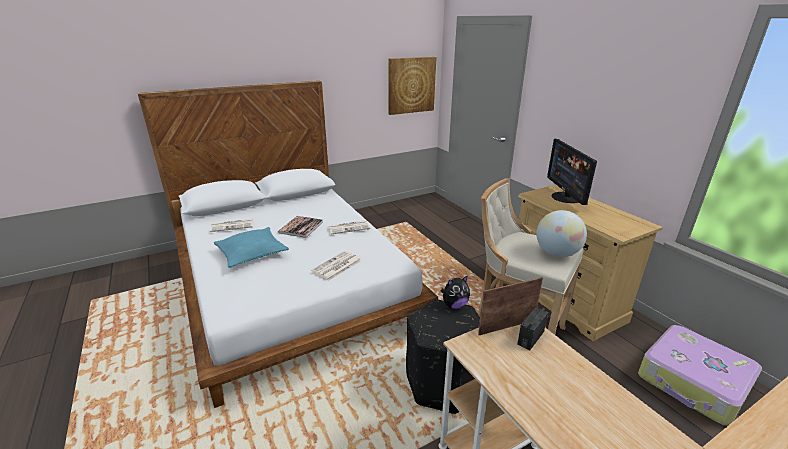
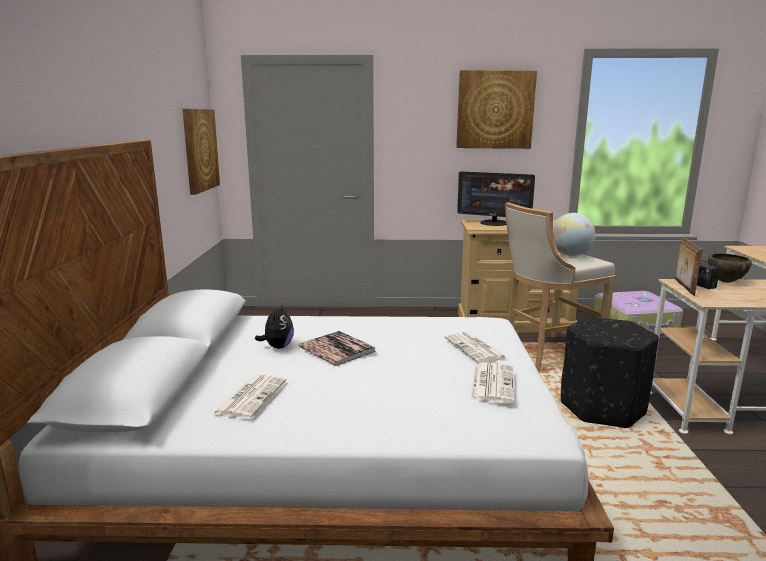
camera: 60 degrees left, 10 degrees down
turquoise pillow [214,227,289,268] -> none
newspaper [328,220,371,235] -> newspaper moved to [471,362,514,403]
plush toy [441,275,470,309] -> plush toy moved to [255,304,294,349]
none -> picture [456,70,537,149]
none -> brown bowl [708,253,752,283]

